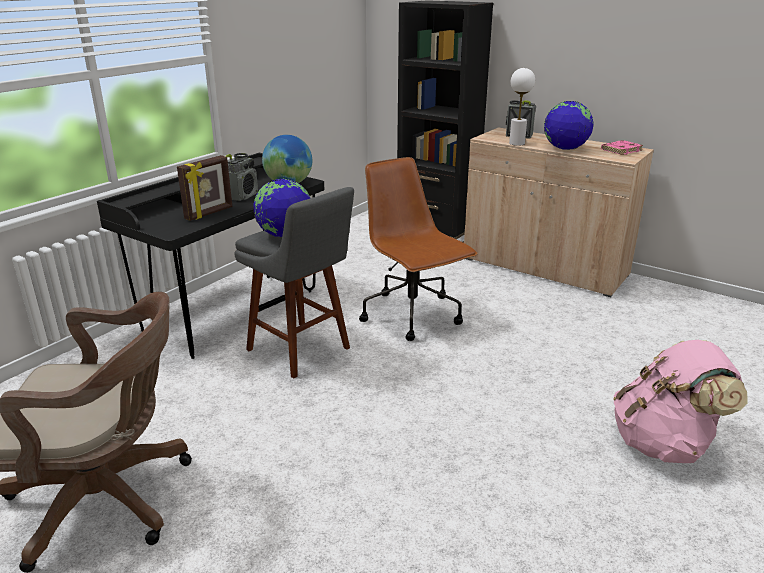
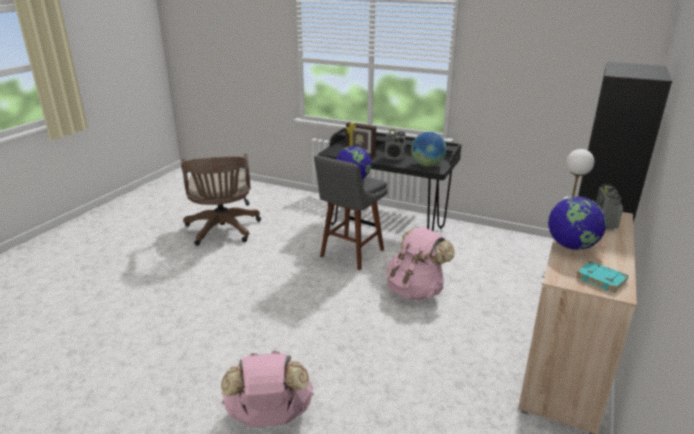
camera: 80 degrees right, 0 degrees up
brown office chair [359,157,477,341] -> pink backpack [387,227,455,300]
pink book [601,140,643,155] -> turquoise book [576,261,629,293]

